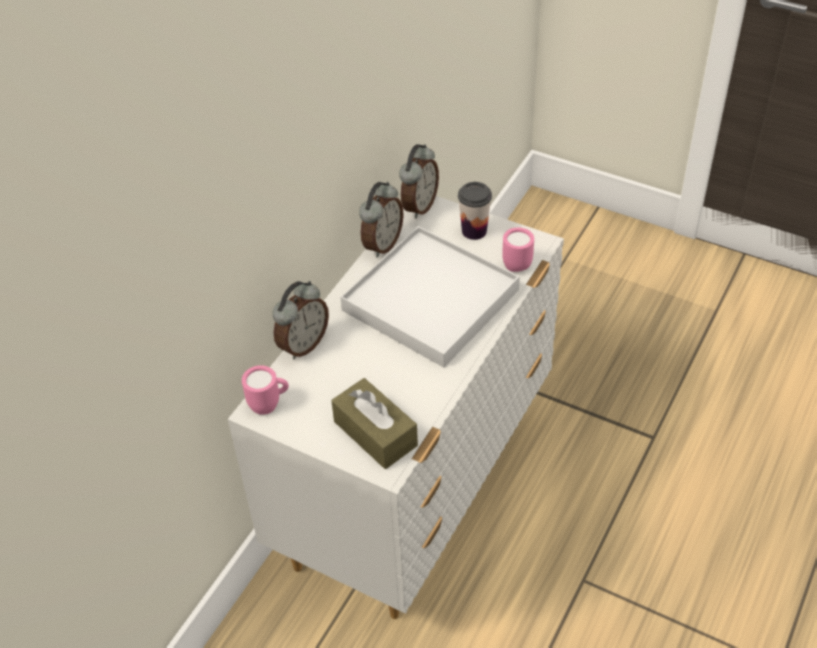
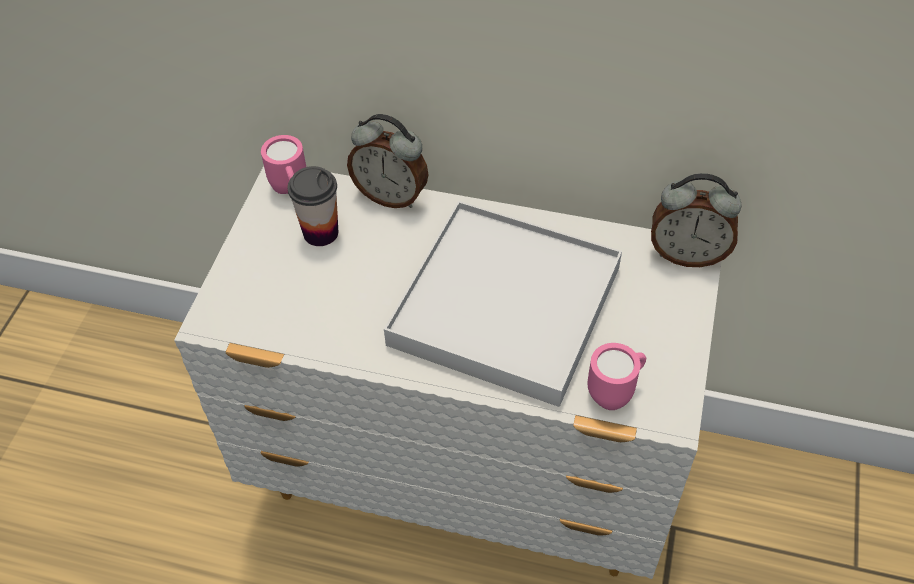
camera: 75 degrees right, 5 degrees up
brown tissue box [331,378,418,469] -> none
alarm clock [359,182,404,258] -> none
cup [458,182,492,240] -> cup moved to [288,166,338,246]

